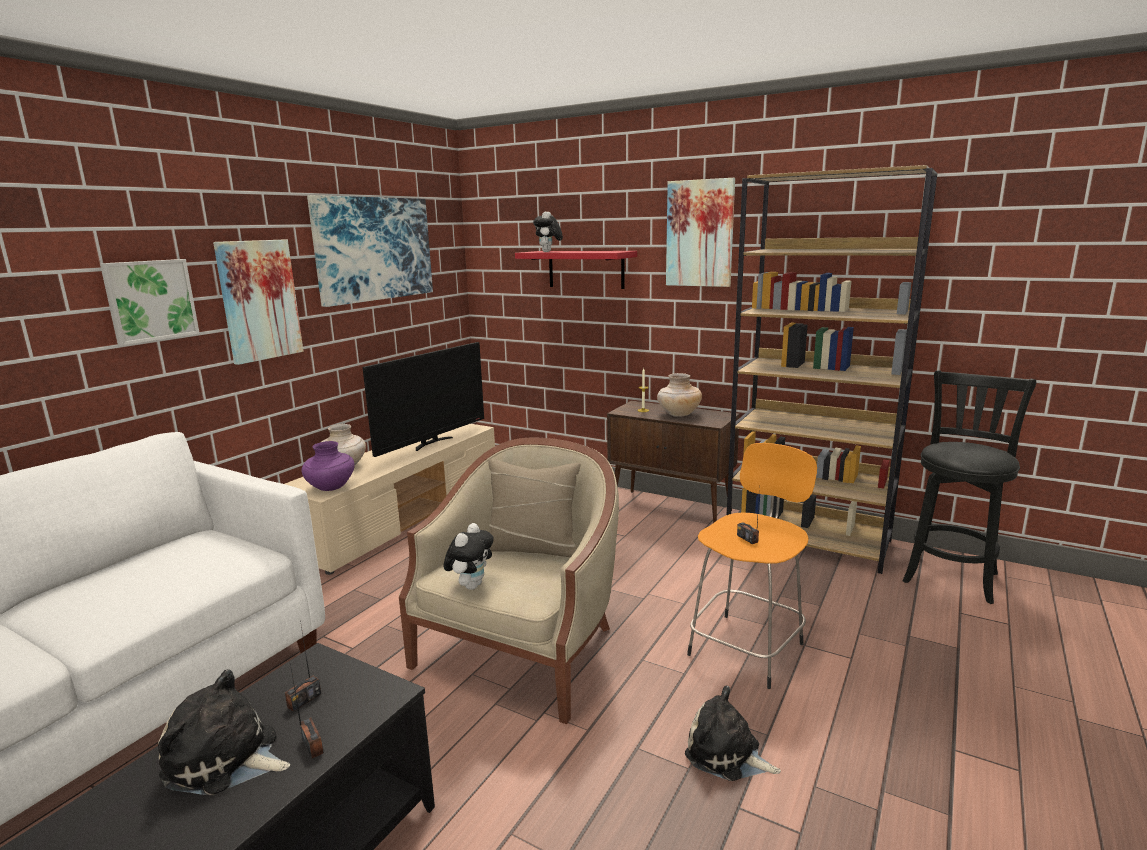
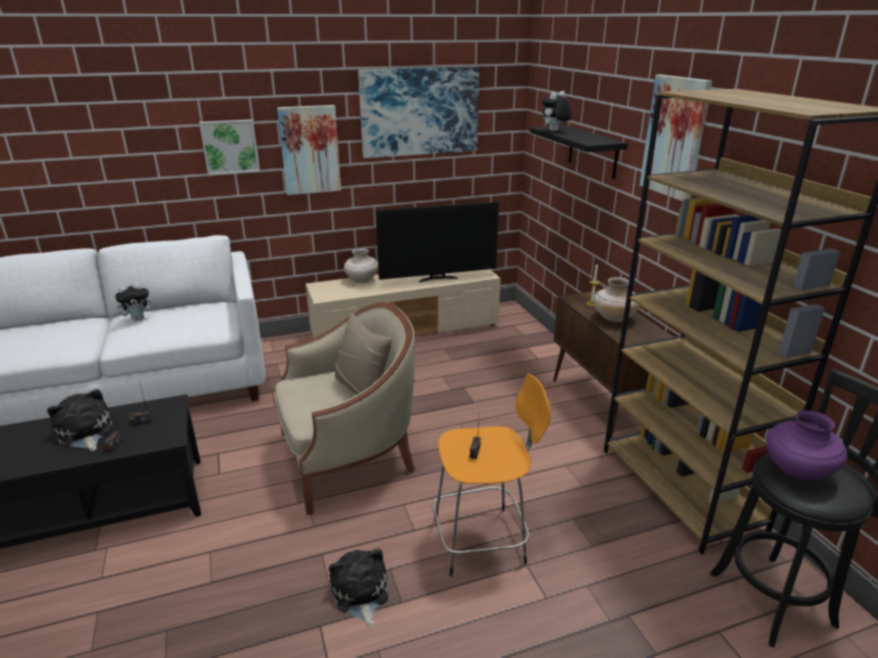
camera: 40 degrees right, 10 degrees up
purple vase [302,441,355,491] -> purple vase moved to [766,411,847,481]
plush toy [443,523,494,590] -> plush toy moved to [115,283,156,321]
red shelf [515,251,637,289] -> black shelf [530,125,628,179]

